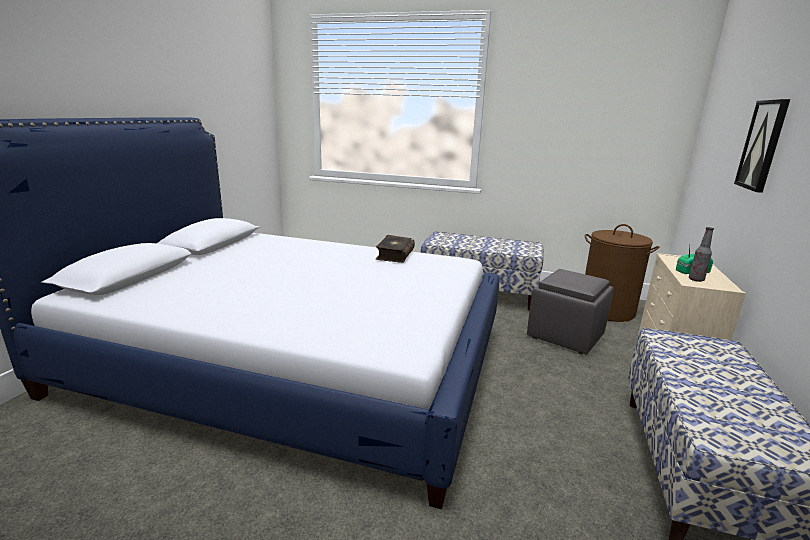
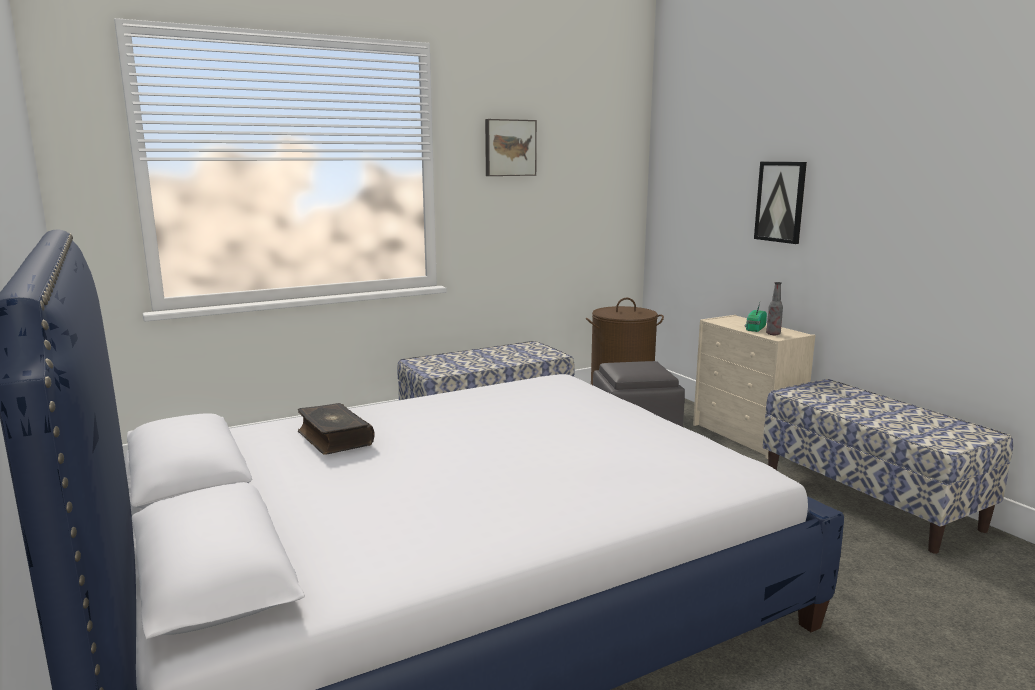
camera: 45 degrees left, 5 degrees down
book [376,235,415,263] -> book moved to [298,403,375,455]
none -> picture [485,119,537,176]

